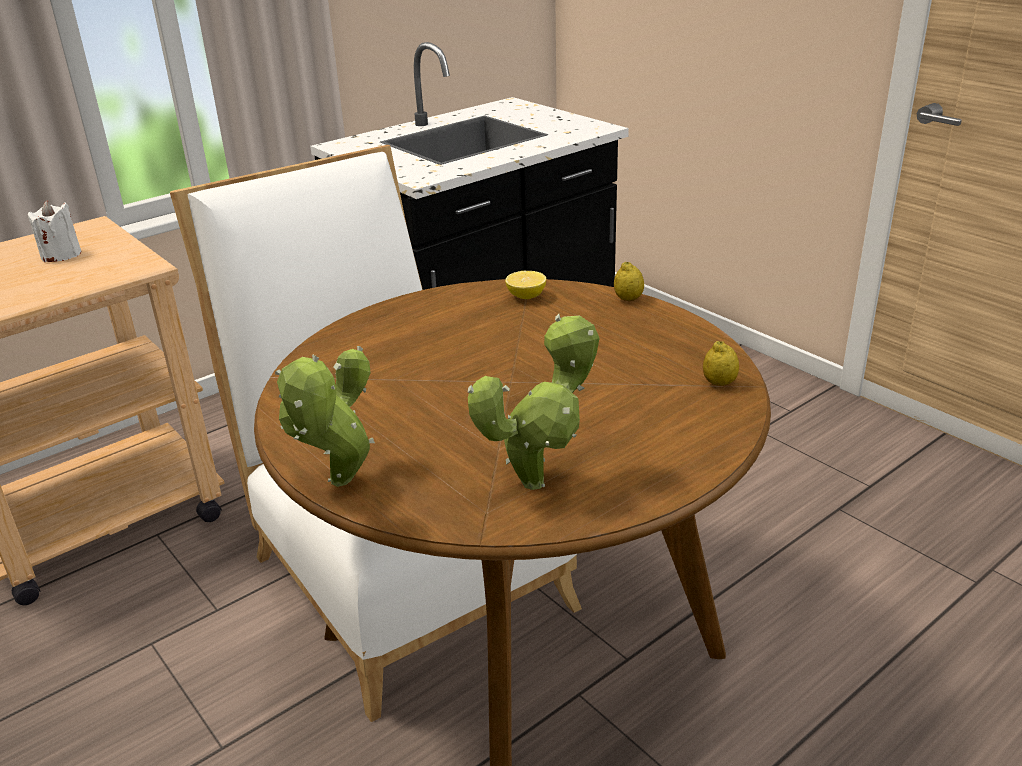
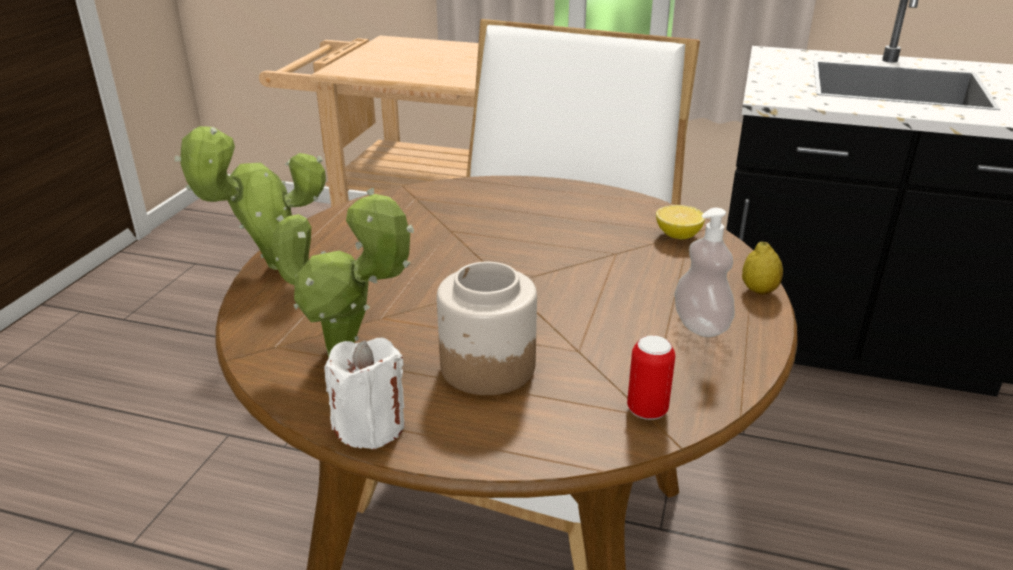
camera: 55 degrees right, 0 degrees up
white candle [28,201,81,262] -> white candle moved to [324,338,405,450]
lemon [703,341,739,386] -> can [627,335,675,420]
none -> jar [437,262,537,395]
none -> soap dispenser [674,208,735,337]

